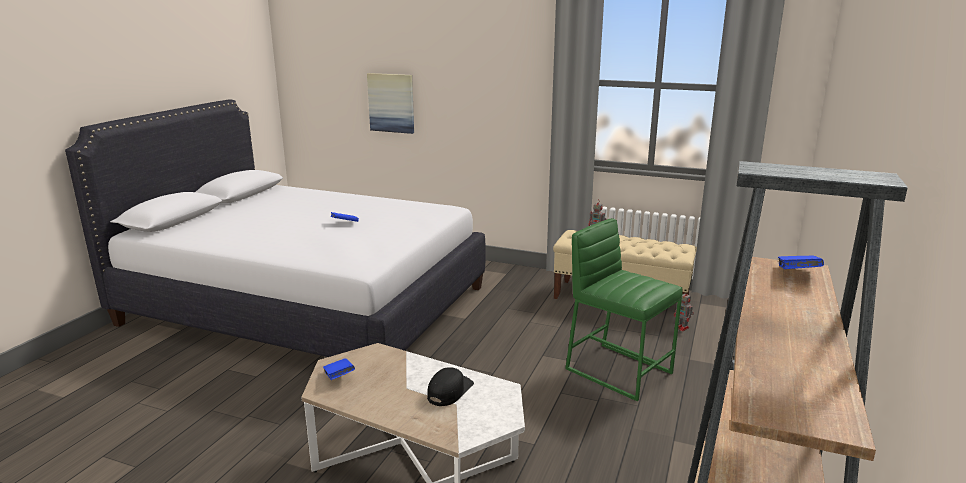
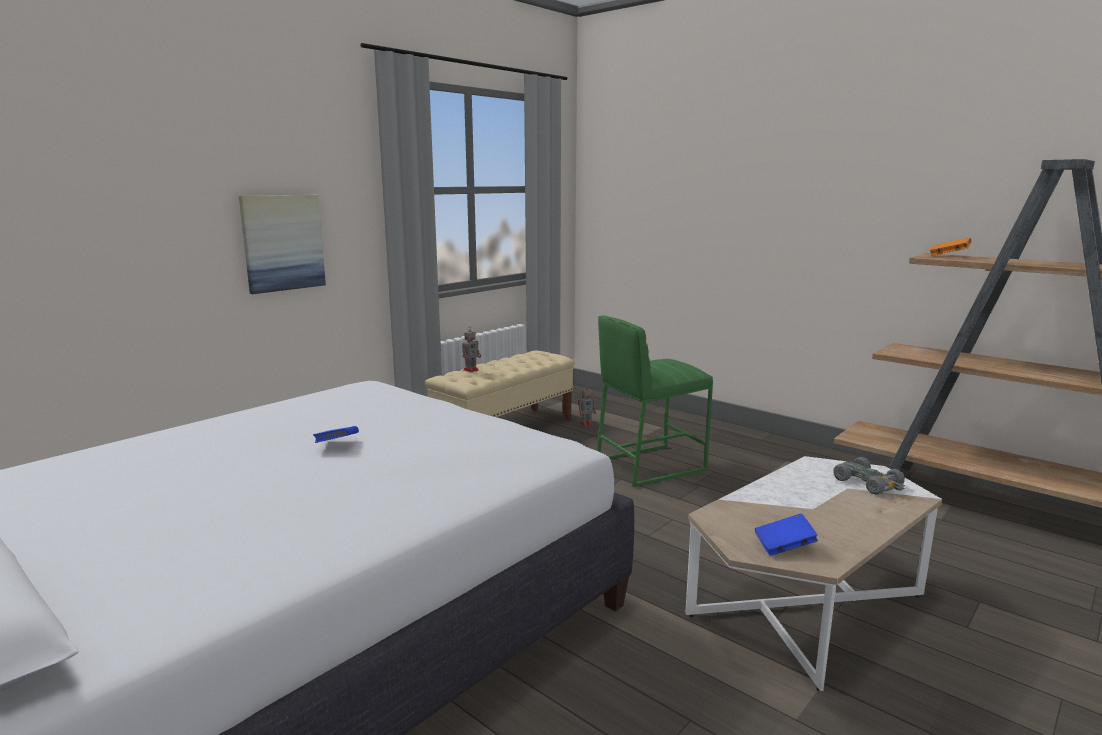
camera: 70 degrees left, 5 degrees down
picture [367,73,414,134] -> picture moved to [239,195,326,294]
black cap [427,367,474,406] -> none
blue book [778,255,824,269] -> orange book [929,237,972,256]
none -> grey toy car [833,457,905,495]

